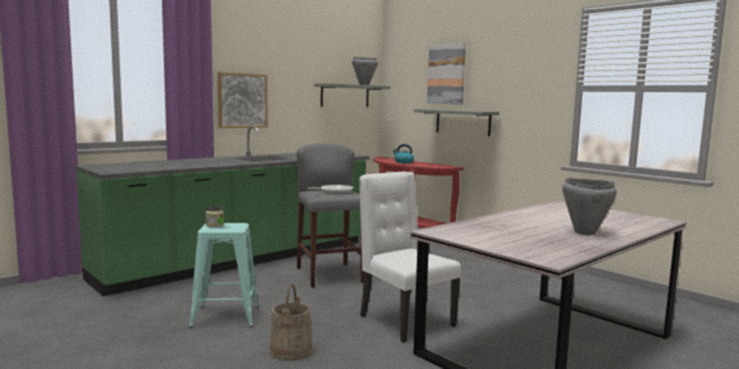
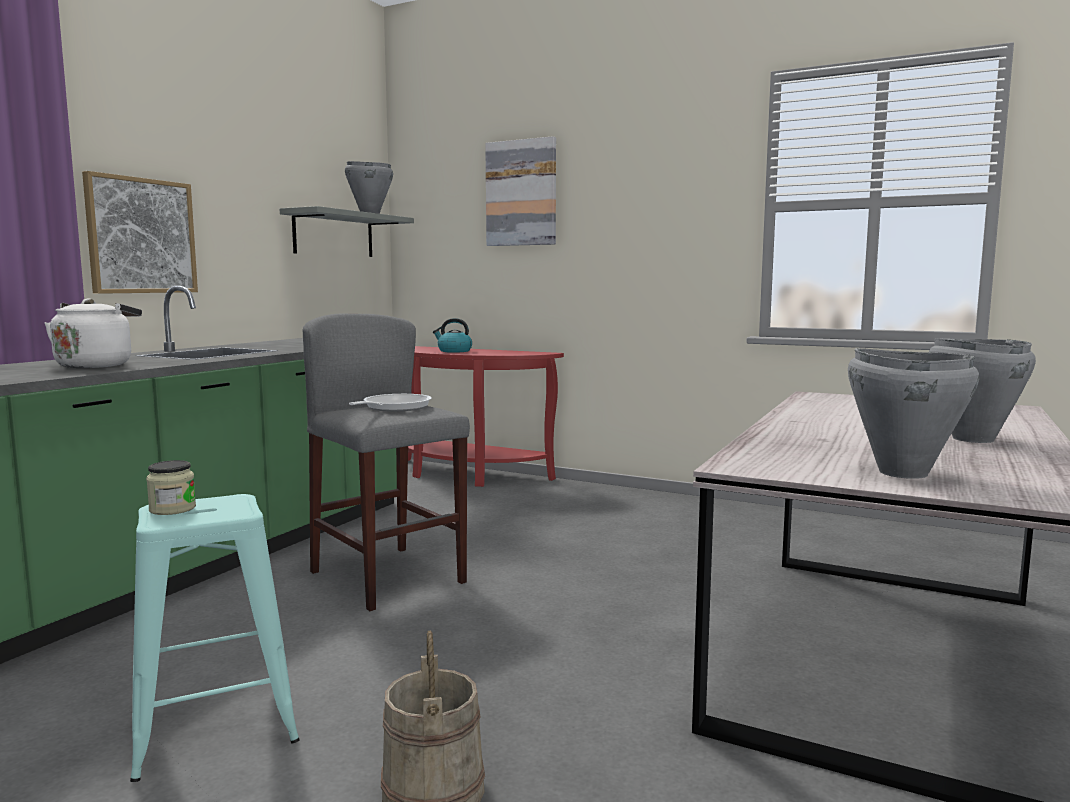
camera: 20 degrees left, 0 degrees up
white chair [359,171,461,343] -> none
grey shelf [414,109,499,136] -> none
none -> white kettle [45,298,142,368]
none -> grey cooking pot [848,348,979,479]

